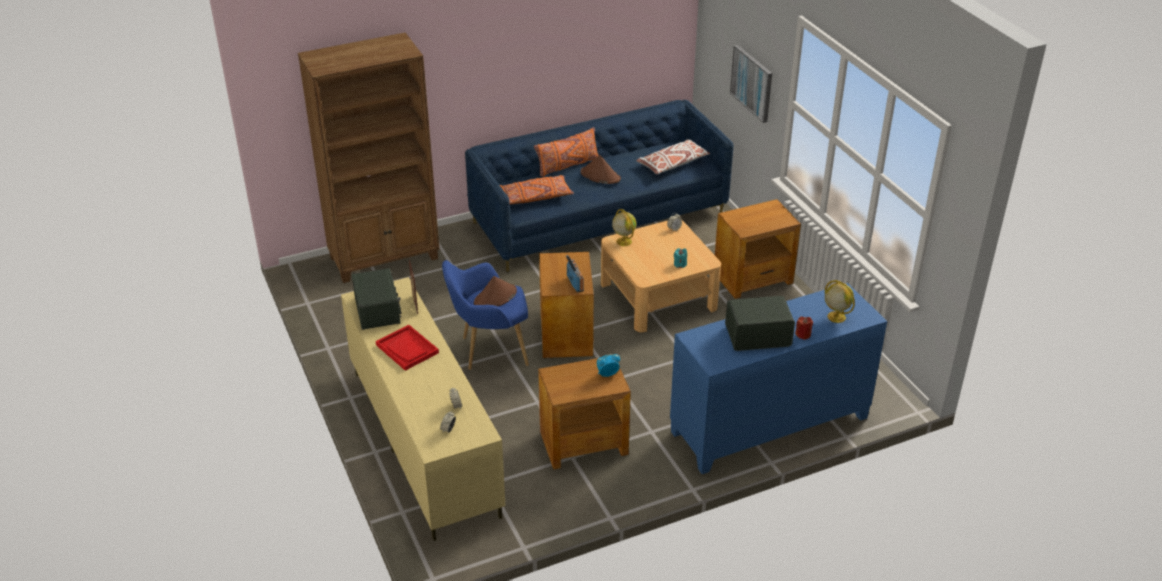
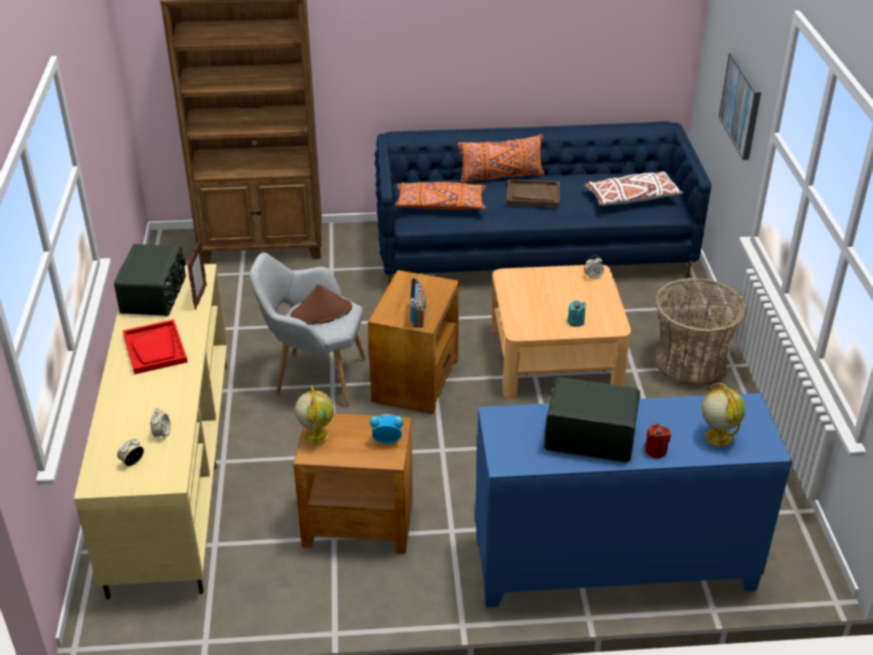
camera: 20 degrees right, 0 degrees up
blue armchair [442,260,529,370] -> grey armchair [249,253,366,407]
brown hat [581,155,621,184] -> brown tray [506,179,560,207]
globe [612,209,636,246] -> globe moved to [295,386,334,445]
brown side table [715,199,801,299] -> basket [655,278,747,387]

